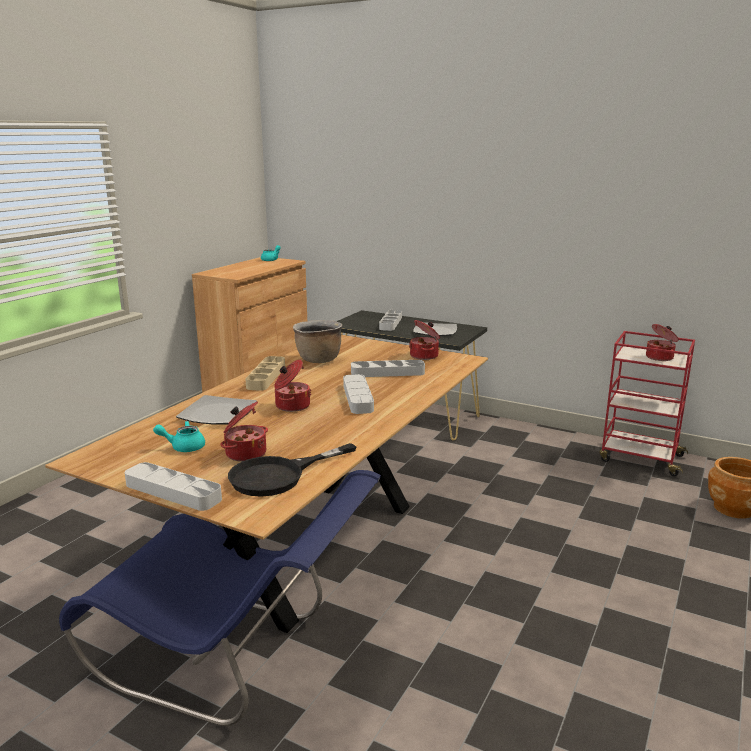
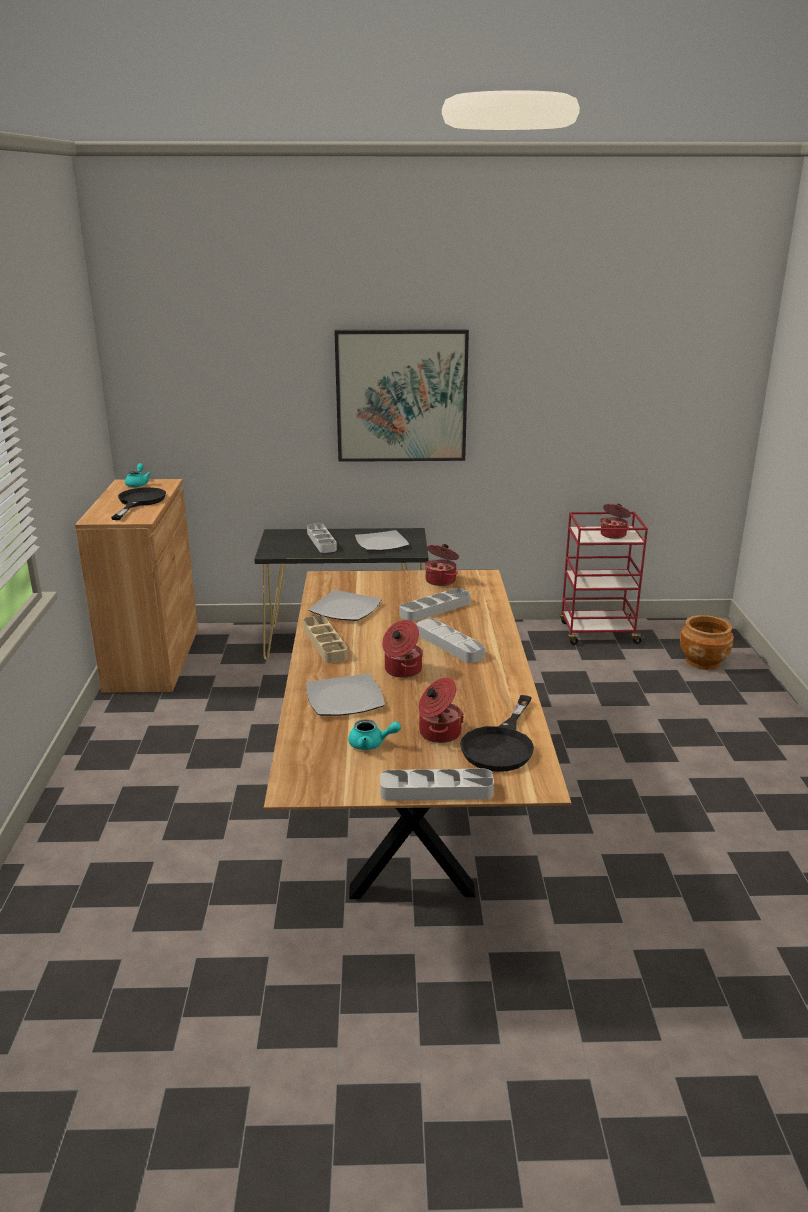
camera: 30 degrees left, 5 degrees up
blue chair [59,470,381,726] -> none
turquoise teapot [153,421,205,452] -> turquoise teapot turned 135 degrees counterclockwise [348,719,401,750]
brown cooking pot [293,320,342,363] -> plate [308,590,382,621]
none -> black frying pan [111,487,166,520]
none -> picture [335,329,469,462]

